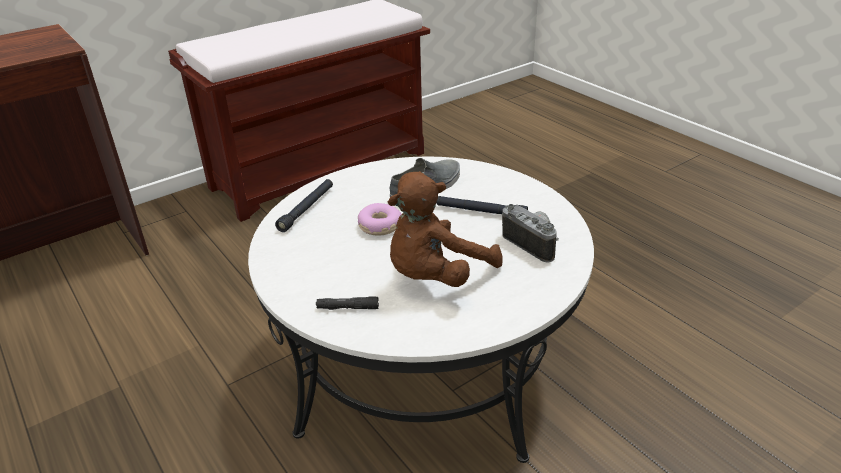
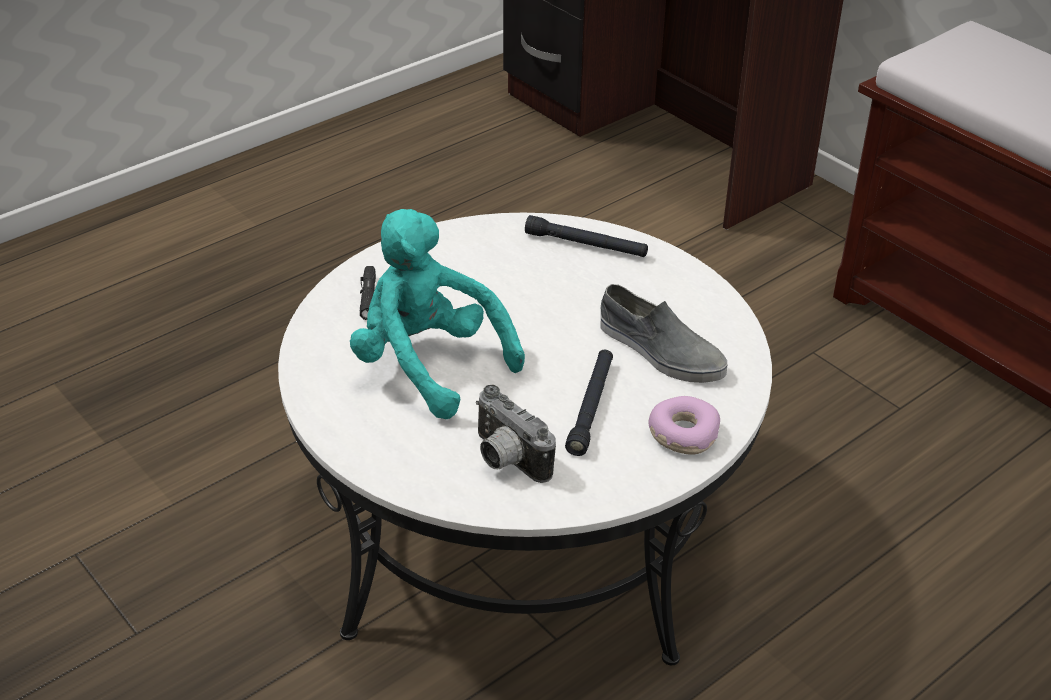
camera: 85 degrees right, 5 degrees up
donut [358,203,401,236] -> donut moved to [649,396,720,455]
brown plush toy [388,171,503,287] -> turquoise plush toy [350,209,525,419]
camera [502,204,559,263] -> camera turned 90 degrees clockwise [476,385,556,483]

